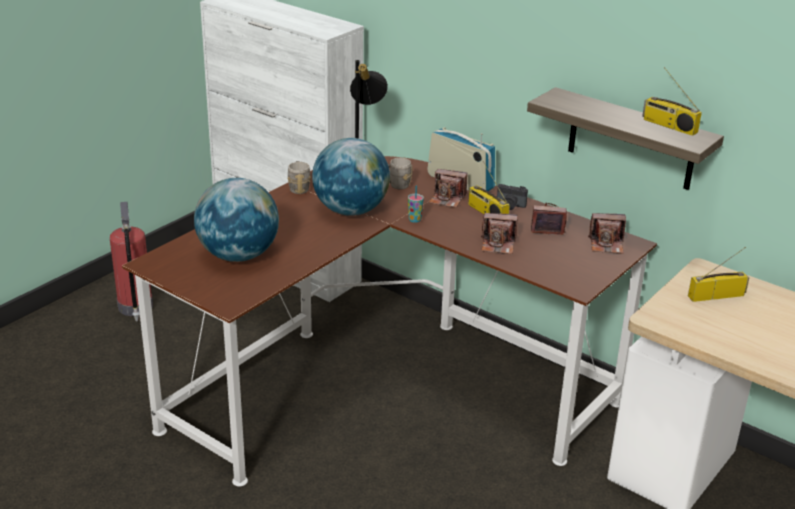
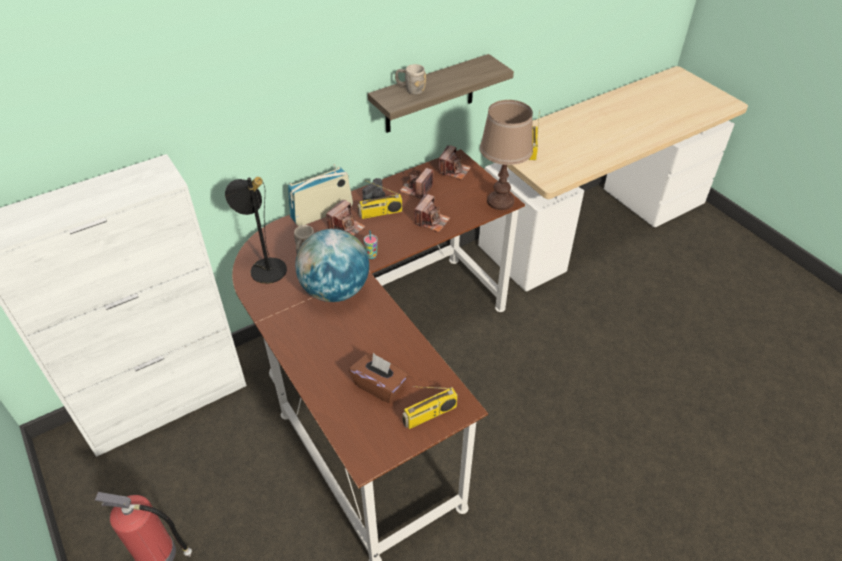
camera: 70 degrees left, 15 degrees up
globe [194,178,279,262] -> brown tissue box [349,353,409,403]
grey mug [287,161,311,194] -> grey mug moved to [395,64,426,95]
radio [642,67,702,136] -> radio moved to [402,386,458,429]
none -> brown table lamp [480,100,533,210]

